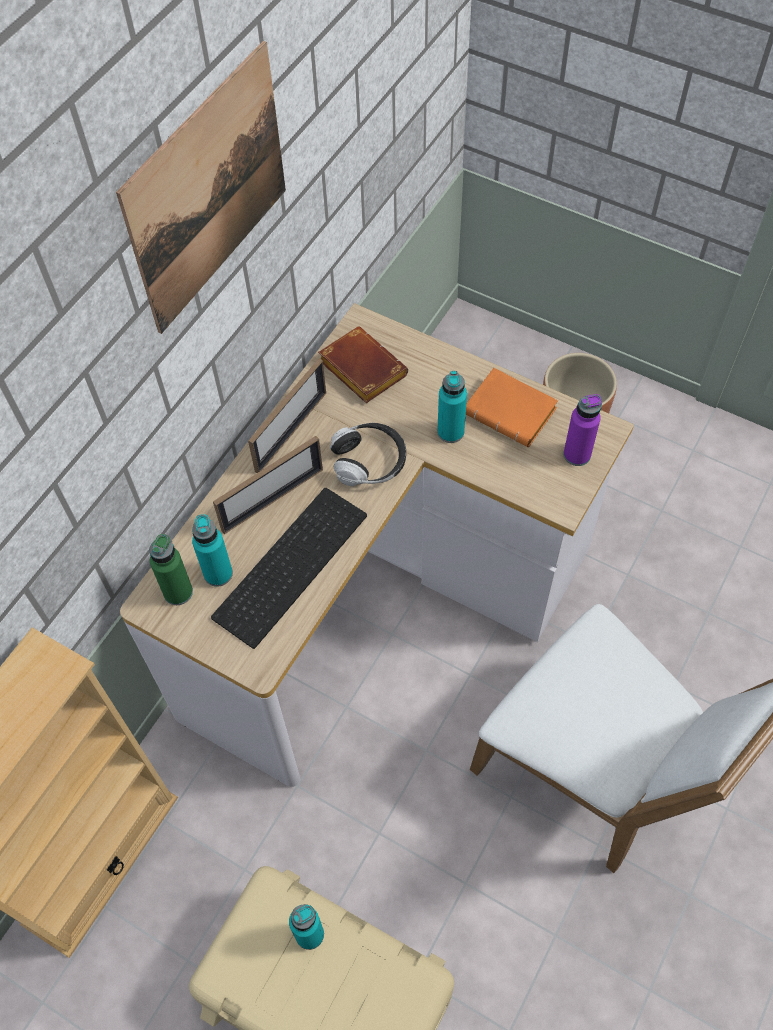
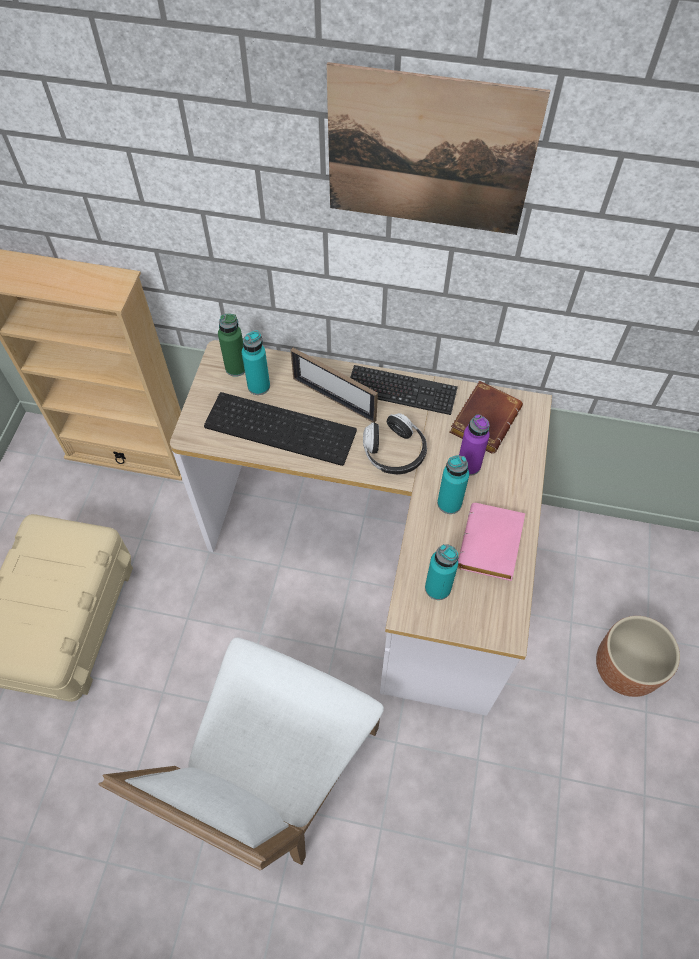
camera: 70 degrees right, 0 degrees up
picture frame [248,359,326,473] -> keyboard [350,365,458,415]
turquoise bottle [289,904,324,950] -> turquoise bottle moved to [425,544,458,600]
orange book [466,368,558,447] -> pink book [458,503,525,581]
purple bottle [563,394,602,466] -> purple bottle moved to [459,414,490,476]

